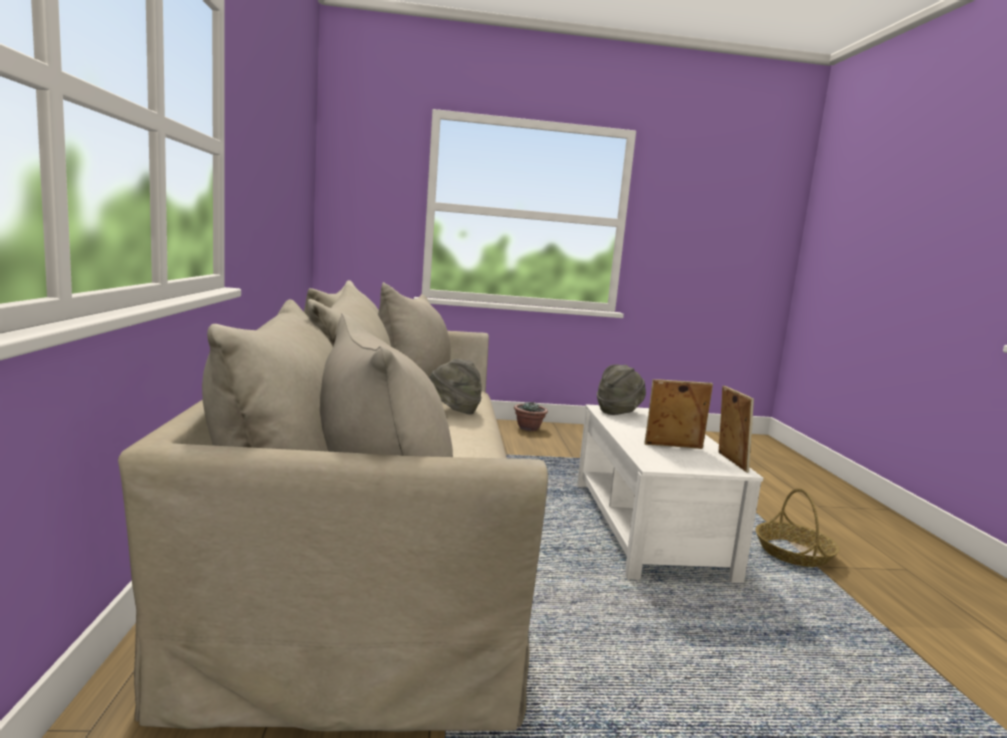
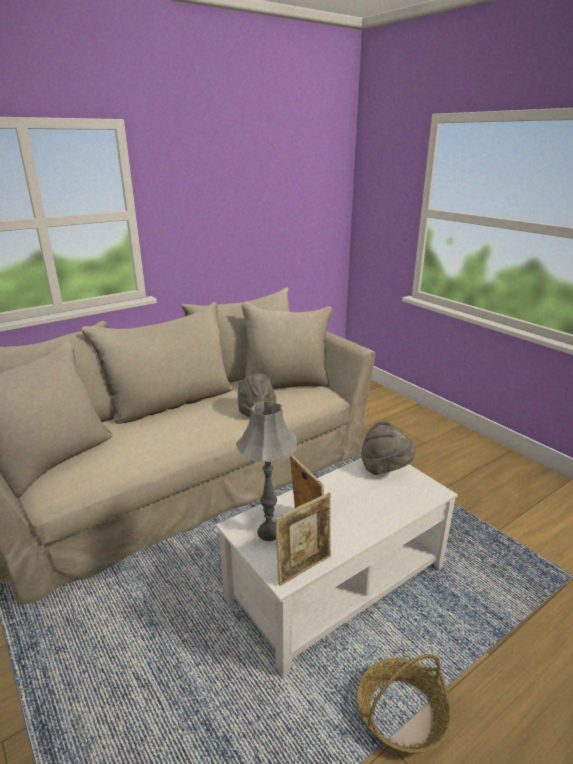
camera: 60 degrees right, 15 degrees up
potted plant [514,401,548,431] -> none
none -> grey table lamp [236,401,298,541]

